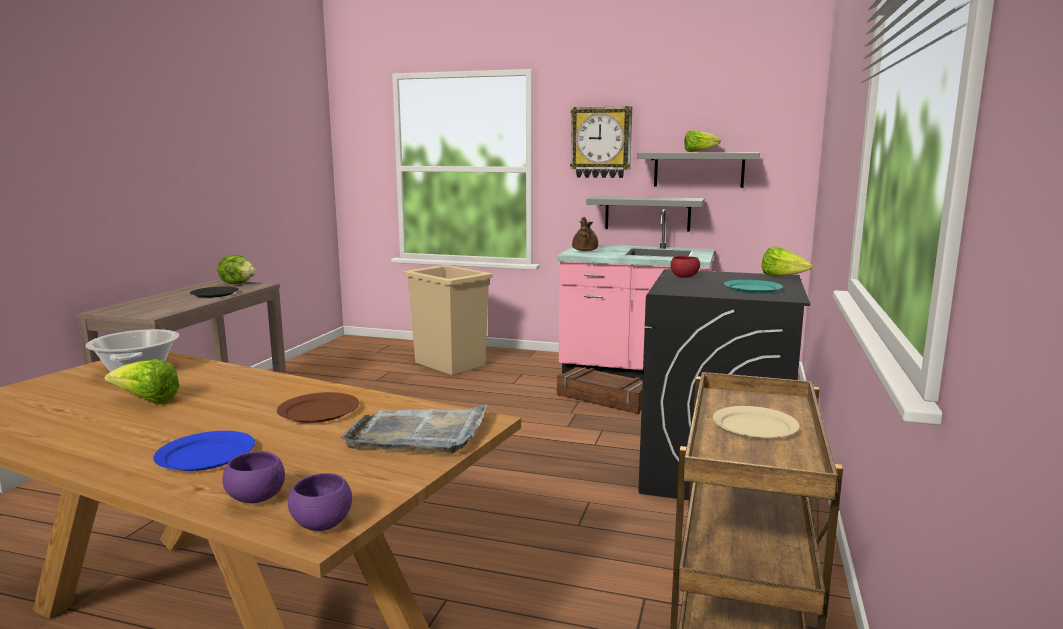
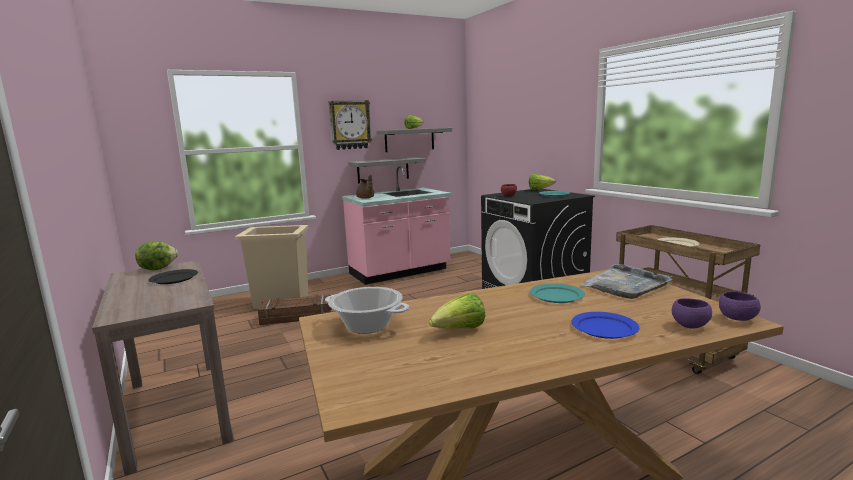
camera: 45 degrees left, 0 degrees up
brown plate [277,392,360,423] -> turquoise plate [530,283,585,303]
crate [557,367,643,414] -> crate moved to [258,294,332,325]

